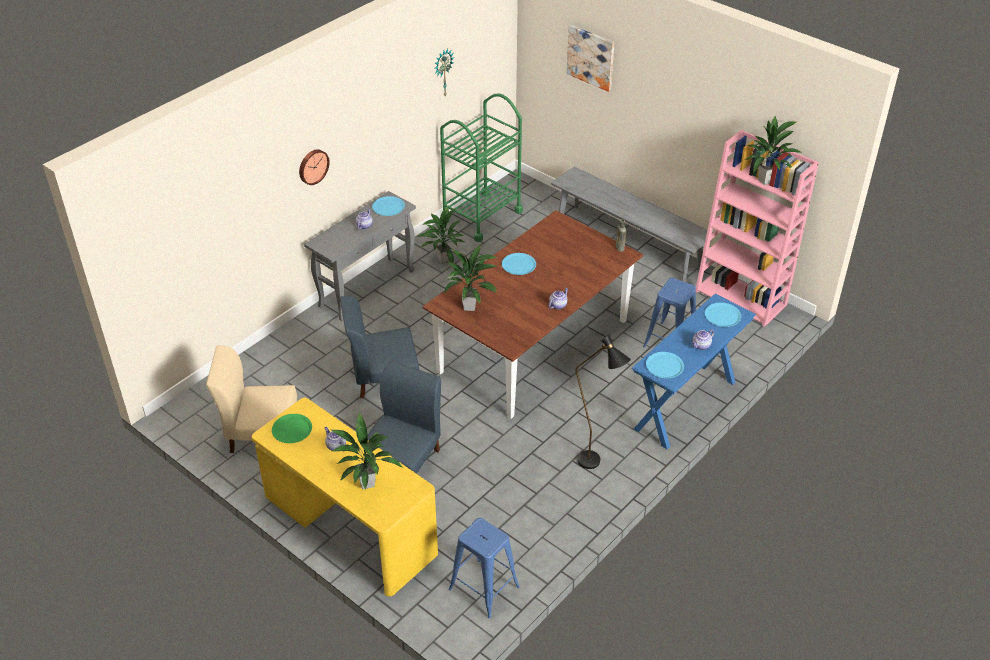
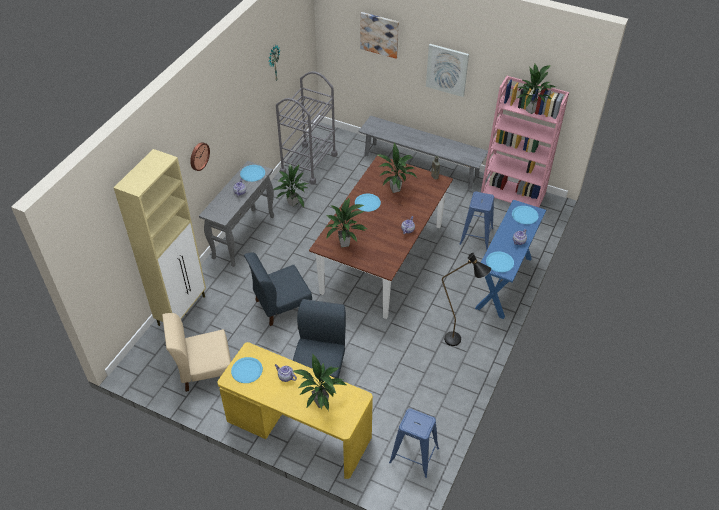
camera: 15 degrees left, 5 degrees up
green plate [272,414,312,443] -> blue plate [231,357,263,383]
green cart [440,93,523,242] -> grey cart [276,71,337,185]
none -> beige cabinet [114,149,206,326]
none -> potted plant [376,142,418,193]
none -> picture [426,44,469,97]

